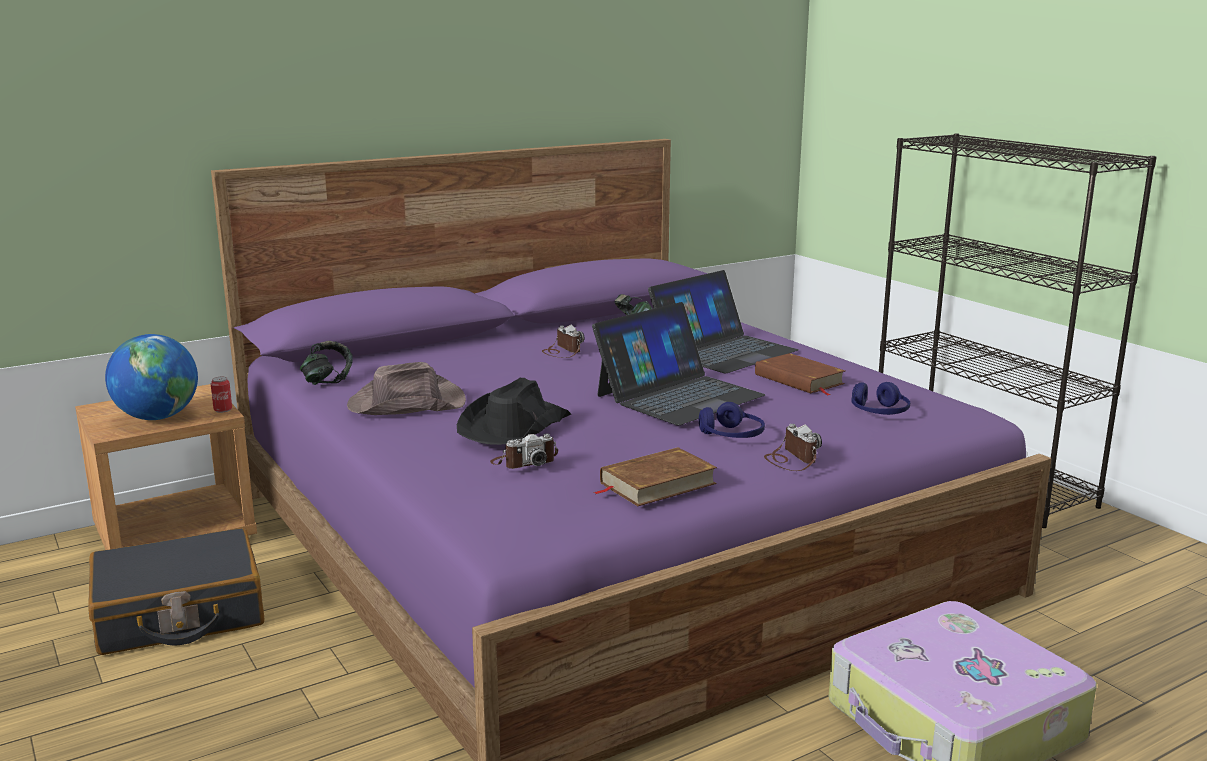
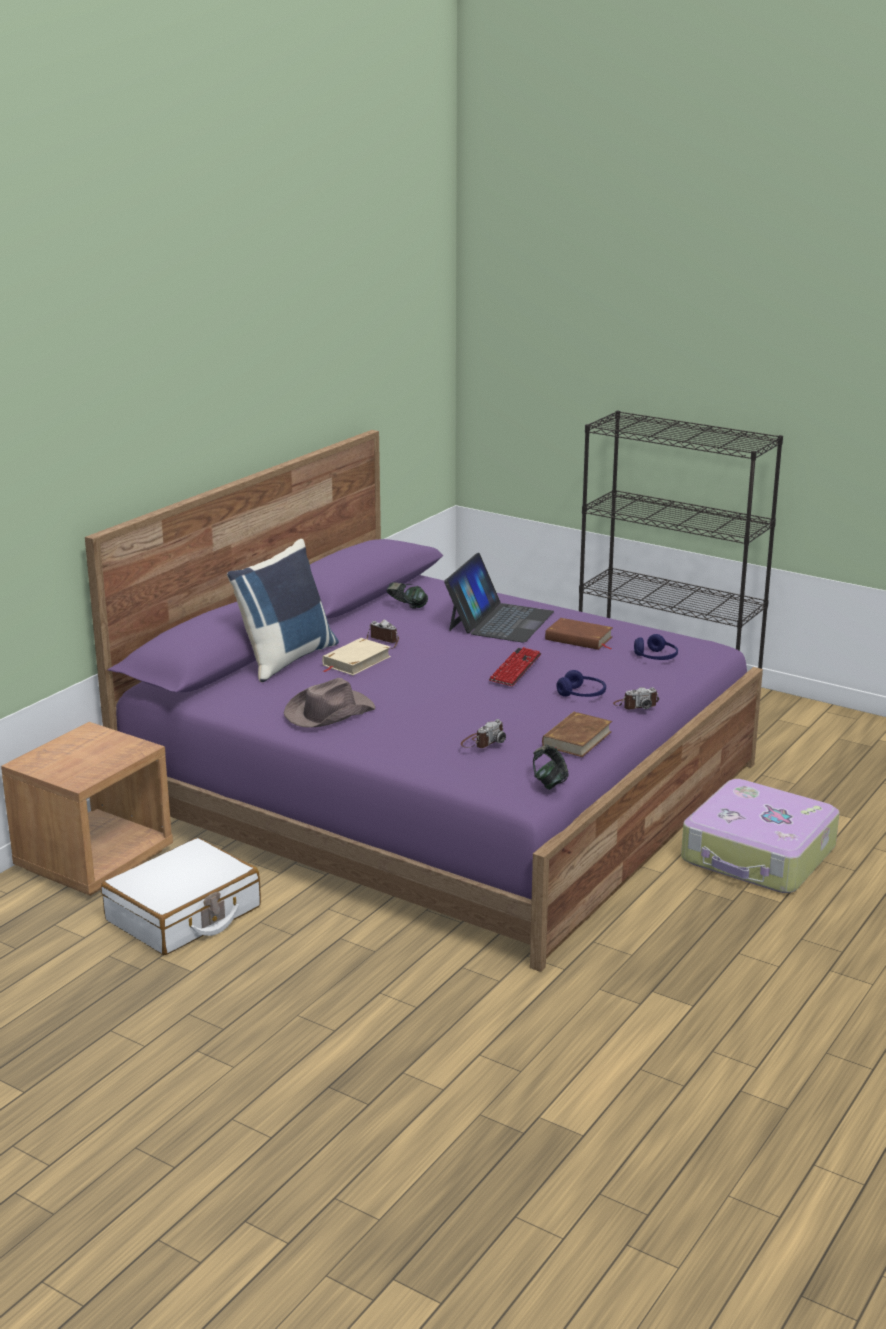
camera: 25 degrees left, 5 degrees up
black suitcase [88,528,265,655] -> white suitcase [101,838,261,955]
globe [105,334,198,420] -> none
can [211,377,232,413] -> none
headphones [300,341,353,385] -> headphones moved to [533,745,569,790]
black hat [457,378,571,445] -> none
laptop [592,302,765,425] -> keyboard [489,647,541,686]
camera [764,424,822,471] -> camera turned 120 degrees clockwise [613,687,659,709]
none -> blue pillow [227,539,339,682]
none -> beige book [322,638,391,675]

